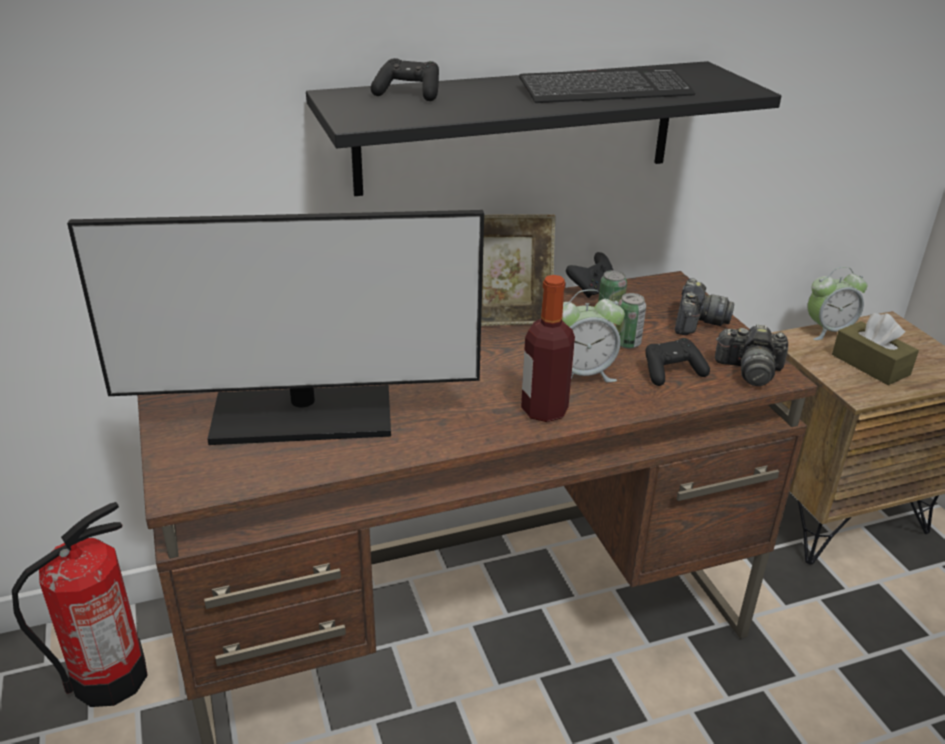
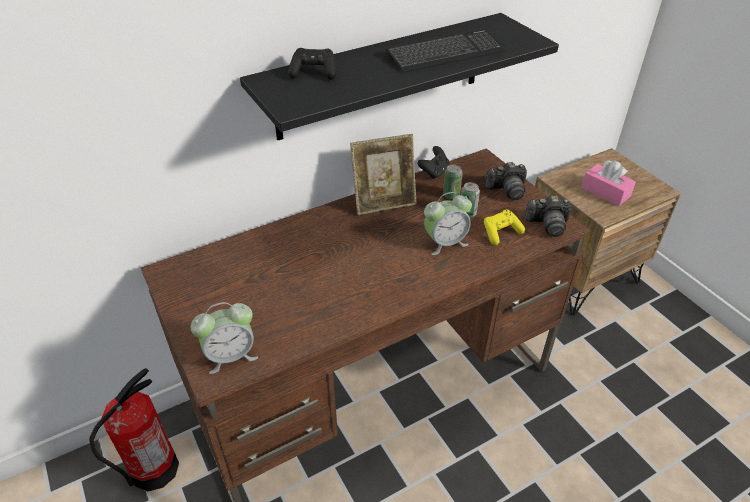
camera: 10 degrees left, 10 degrees up
monitor [67,210,484,445] -> none
bottle [521,275,575,422] -> none
black game controller [645,338,710,386] -> yellow game controller [484,210,525,245]
camera [675,278,734,335] -> camera turned 75 degrees clockwise [485,162,527,200]
alarm clock [808,267,868,340] -> alarm clock moved to [191,302,258,374]
brown tissue box [832,313,919,385] -> pink tissue box [582,160,636,206]

